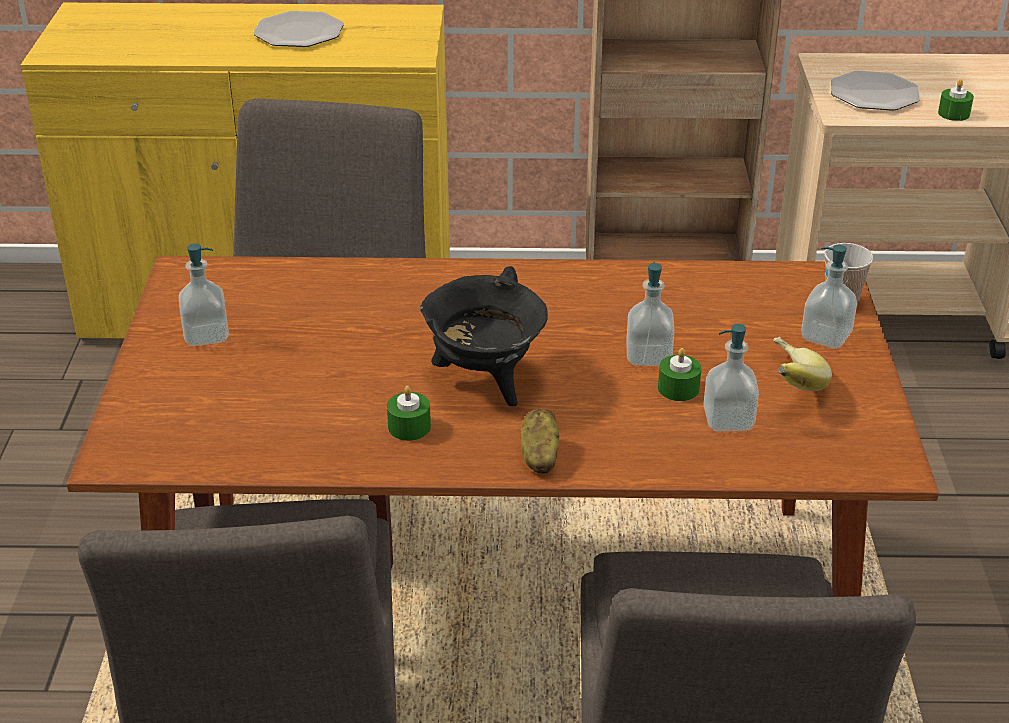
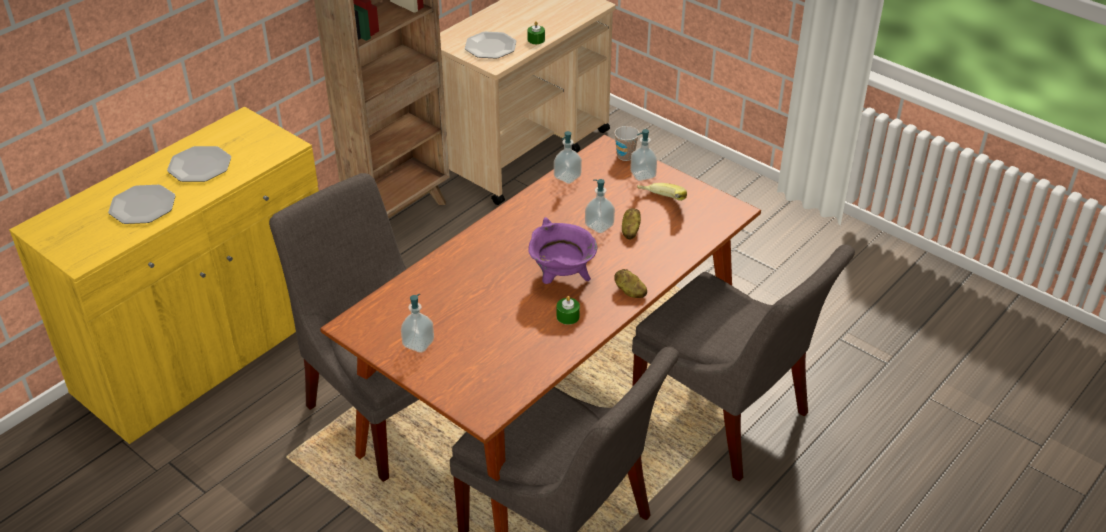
camera: 50 degrees left, 5 degrees up
black cooking pot [420,266,548,406] -> purple cooking pot [528,217,598,284]
green candle [658,348,701,401] -> potato [622,208,641,239]
soap dispenser [703,324,759,431] -> soap dispenser moved to [554,131,582,184]
none -> plate [108,185,175,224]

